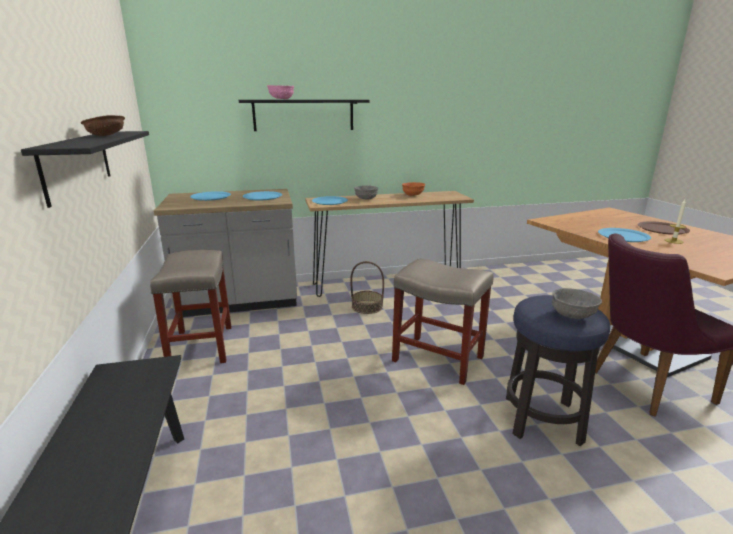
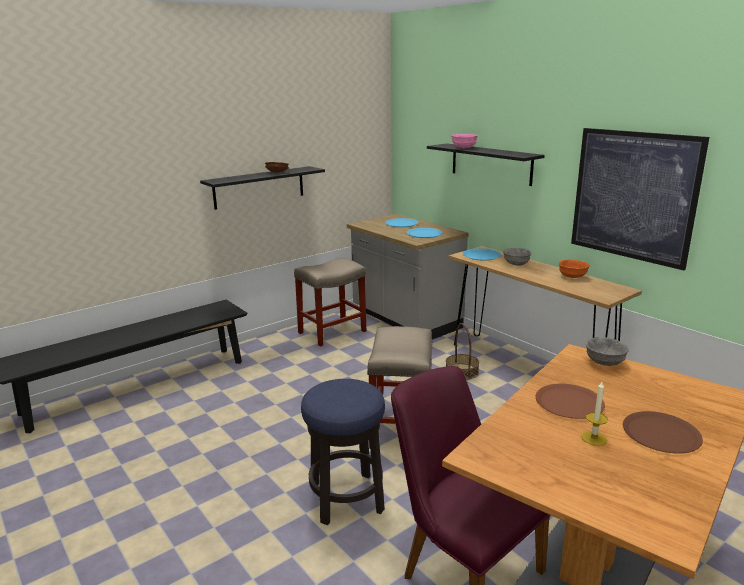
camera: 65 degrees right, 0 degrees up
grey bowl [552,288,602,319] -> grey bowl moved to [586,337,629,366]
blue plate [598,228,651,242] -> brown plate [536,384,605,419]
none -> picture [571,128,709,270]

